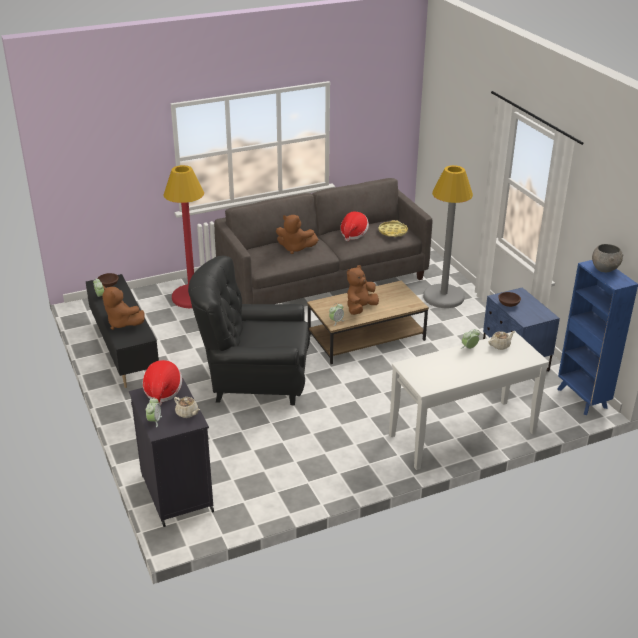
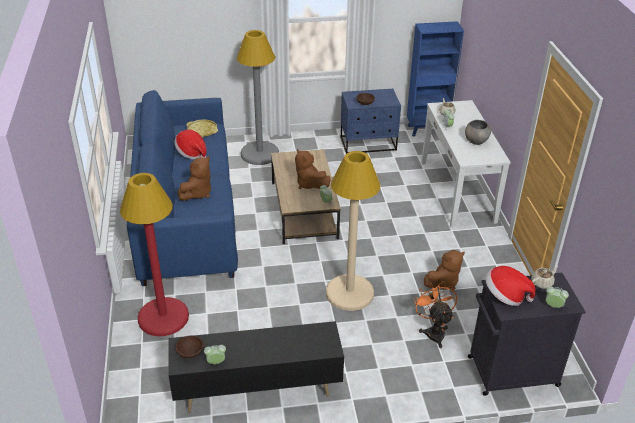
camera: 75 degrees left, 5 degrees up
brown plush toy [103,286,144,330] -> brown plush toy moved to [424,250,465,290]
black armchair [188,255,310,405] -> beige floor lamp [326,151,381,311]
grey sofa [214,178,432,304] -> blue sofa [127,90,238,286]
grey bowl [592,244,624,272] -> grey bowl moved to [465,120,493,145]
none -> orange fan [413,281,457,348]

